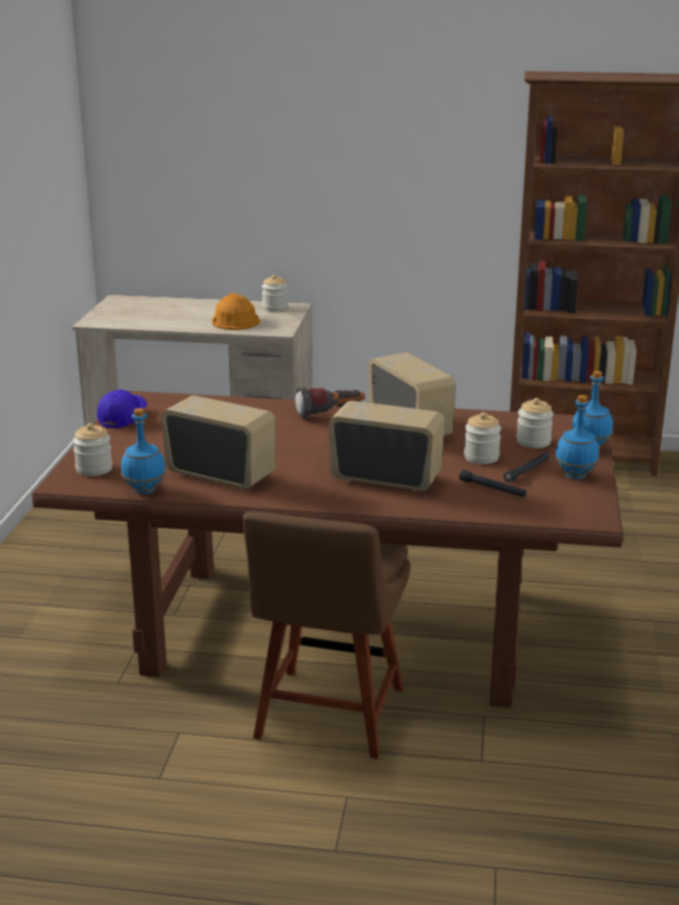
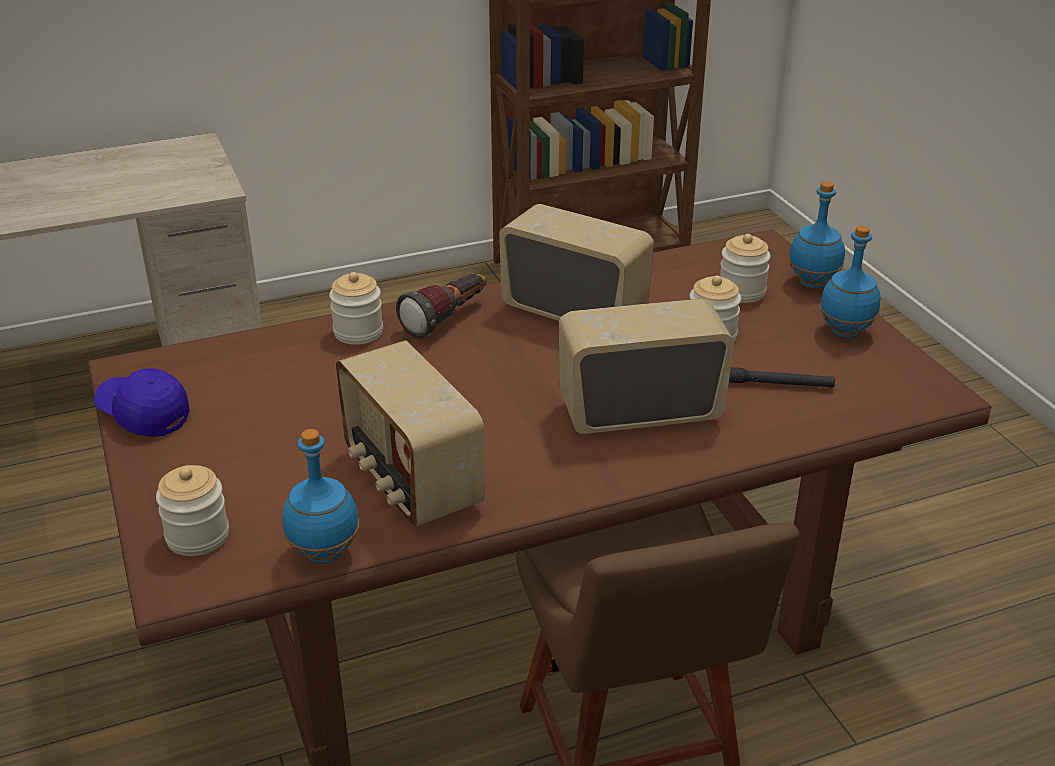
camera: 30 degrees left, 10 degrees up
blue cap [97,389,147,428] -> blue cap turned 45 degrees counterclockwise [94,368,190,437]
radio [161,395,276,489] -> radio turned 120 degrees counterclockwise [336,340,485,527]
orange hard hat [212,293,260,330] -> none
jar [262,274,288,311] -> jar moved to [329,272,383,345]
black flashlight [503,453,550,483] -> none

